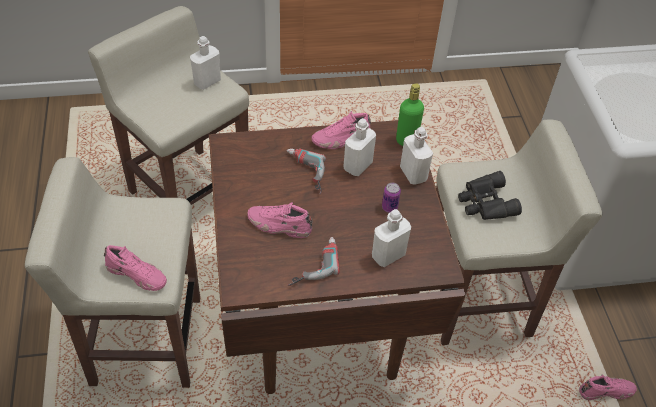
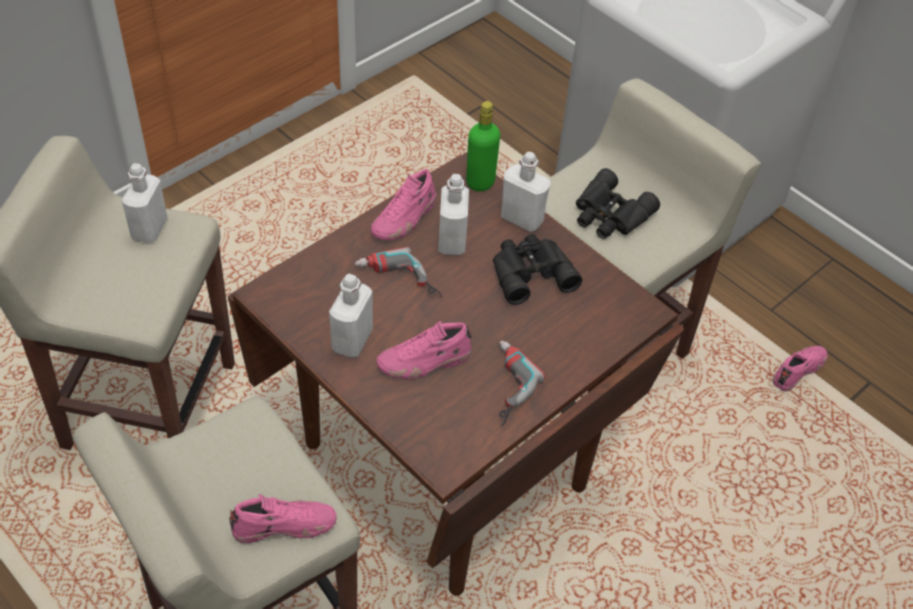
camera: 35 degrees left, 0 degrees up
white bottle [372,209,411,267] -> white bottle moved to [329,274,373,358]
can [382,182,401,213] -> black binoculars [493,234,583,305]

